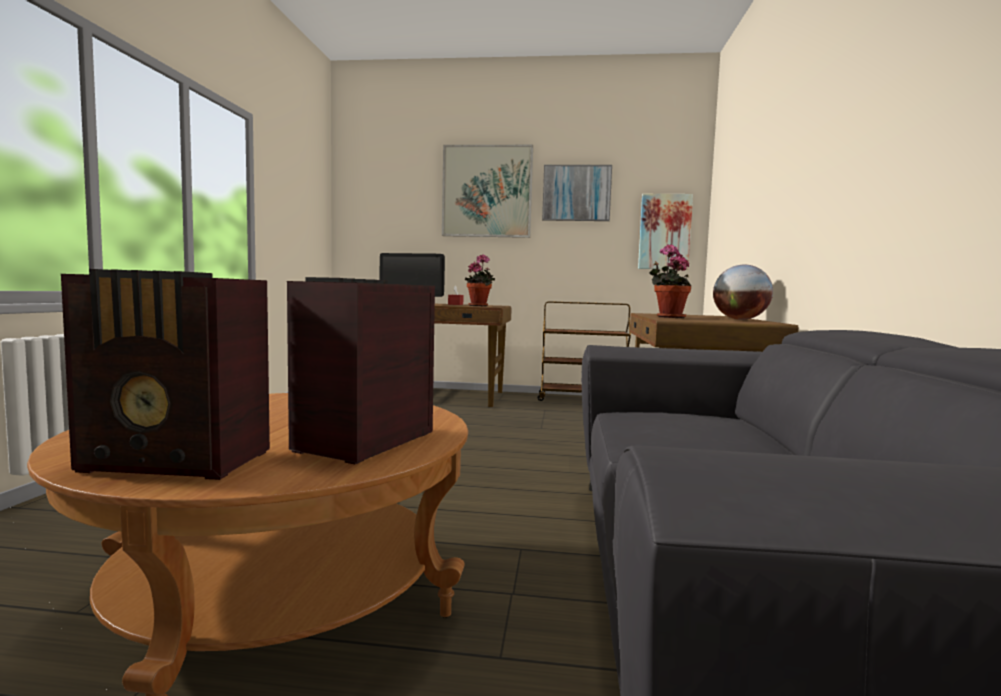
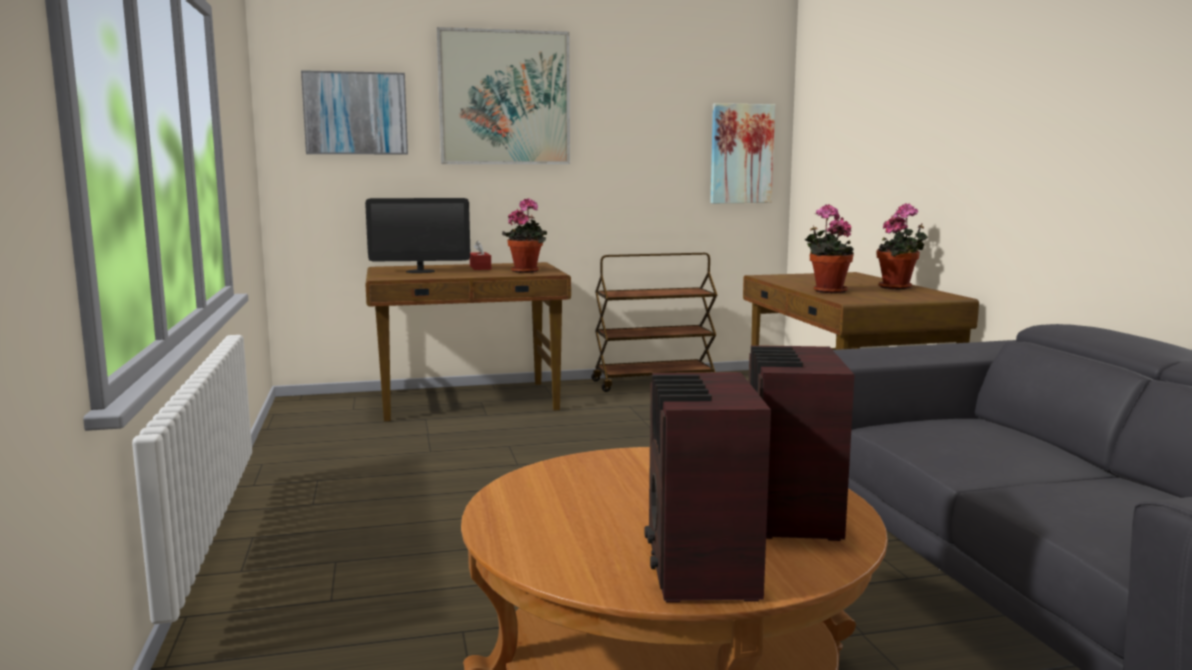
camera: 20 degrees left, 5 degrees up
radio [61,269,270,480] -> radio turned 105 degrees clockwise [644,372,771,603]
picture [542,165,612,221] -> picture moved to [301,70,408,154]
globe [713,265,773,320] -> potted plant [876,203,928,289]

